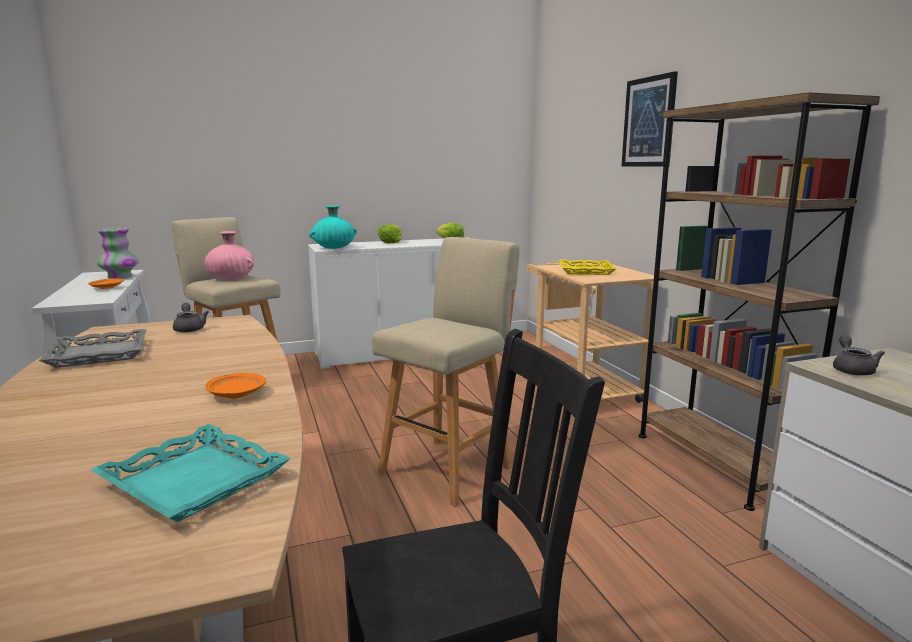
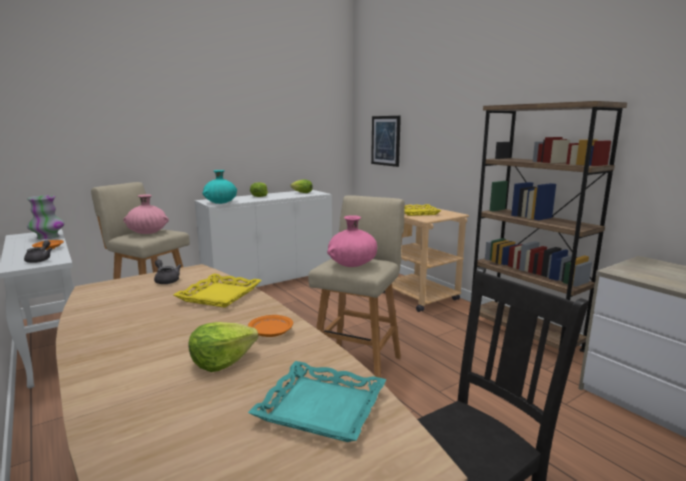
camera: 15 degrees left, 0 degrees up
grey tray [39,329,147,368] -> none
picture [622,71,678,167] -> picture moved to [371,116,401,167]
grey teapot [833,335,885,376] -> grey teapot moved to [24,240,52,263]
none -> yellow tray [173,273,262,308]
none -> lettuce [188,322,258,372]
none -> pink vase [327,215,377,267]

